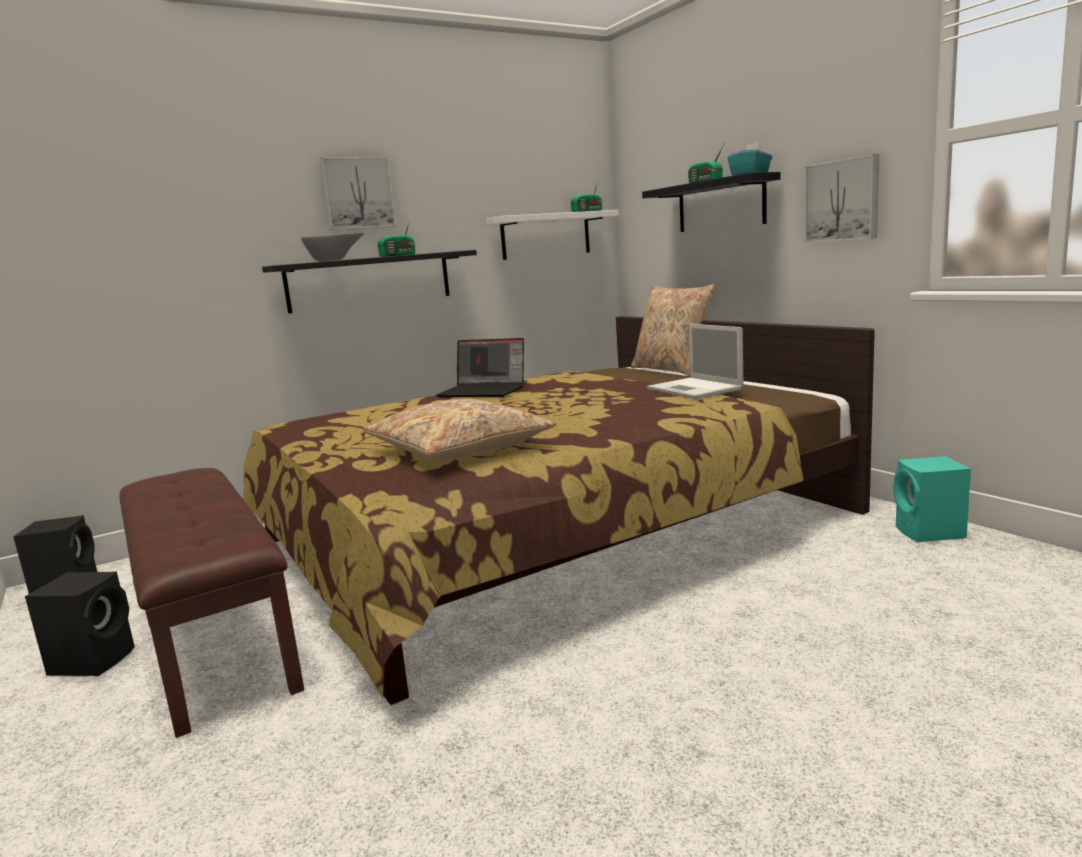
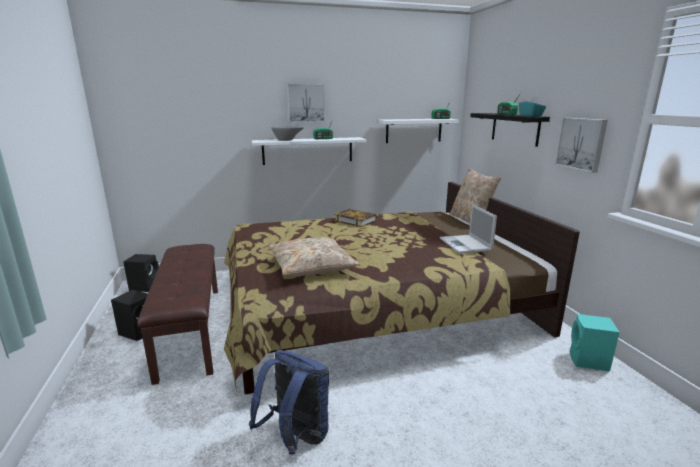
camera: 15 degrees right, 5 degrees up
black shelf [262,250,477,313] -> white shelf [252,137,367,165]
laptop [436,338,524,397] -> book [334,209,377,227]
none -> blue backpack [249,350,329,455]

